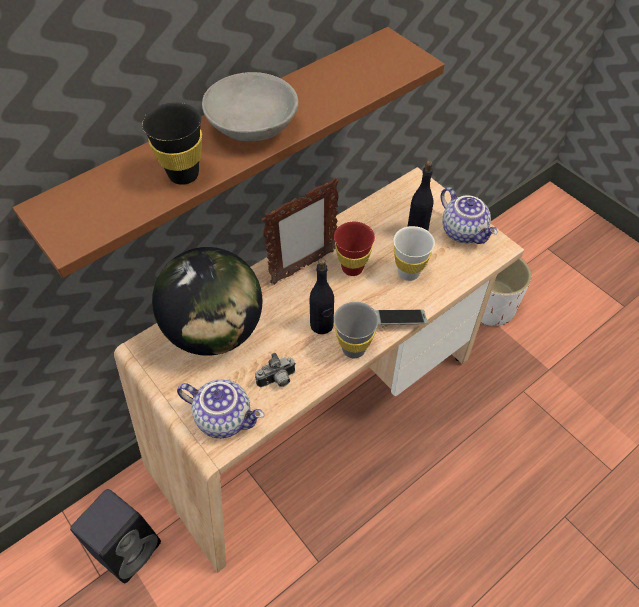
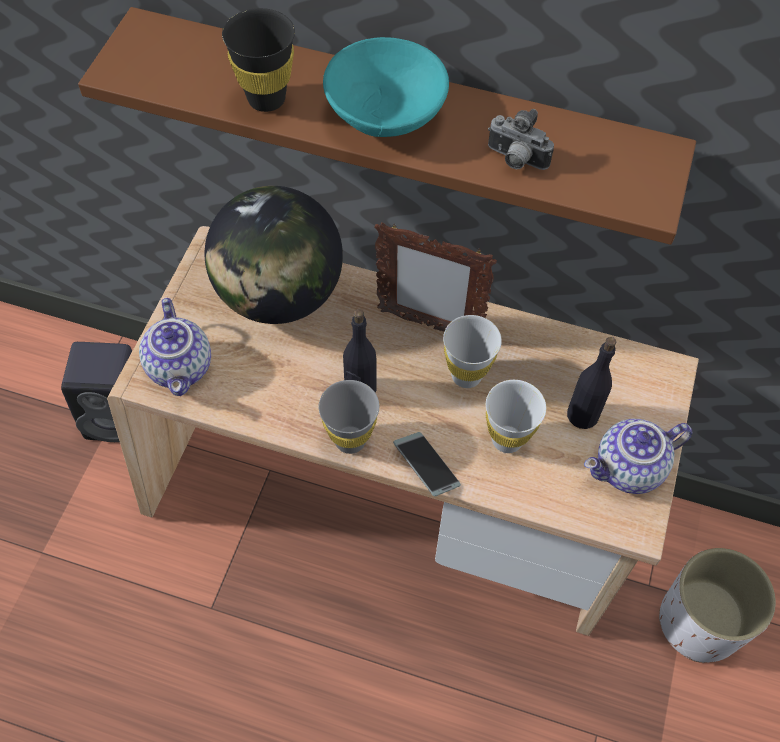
camera: 55 degrees right, 5 degrees up
grey bowl [202,72,299,141] -> turquoise bowl [323,37,449,137]
camera [255,353,296,387] -> camera moved to [488,109,554,170]
red cup [334,222,375,276] -> white cup [443,315,502,388]
teapot [441,187,498,244] -> teapot turned 45 degrees clockwise [584,418,692,494]

